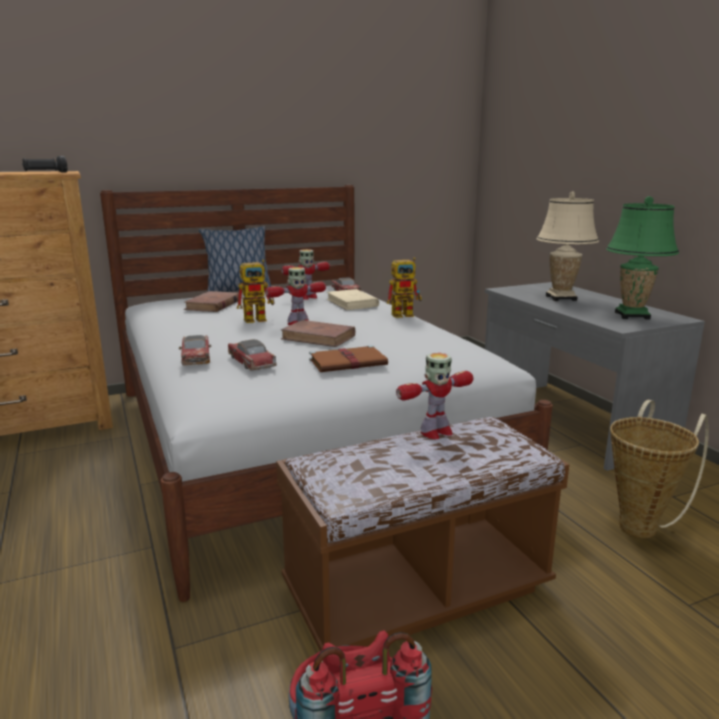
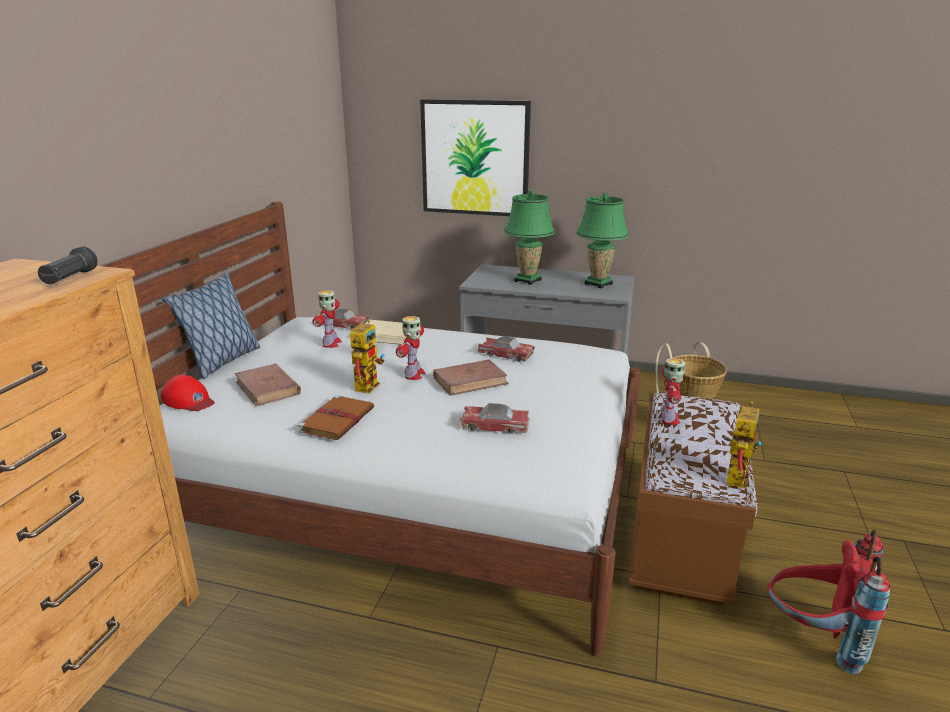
camera: 50 degrees left, 5 degrees up
toy car [179,335,211,365] -> toy car moved to [478,336,535,362]
brown book [309,345,388,372] -> brown book moved to [298,395,374,440]
toy robot [387,257,422,318] -> toy robot moved to [722,401,762,489]
beige table lamp [537,191,599,301] -> green table lamp [504,191,555,285]
none -> red cap [161,375,215,411]
none -> picture [420,99,531,216]

